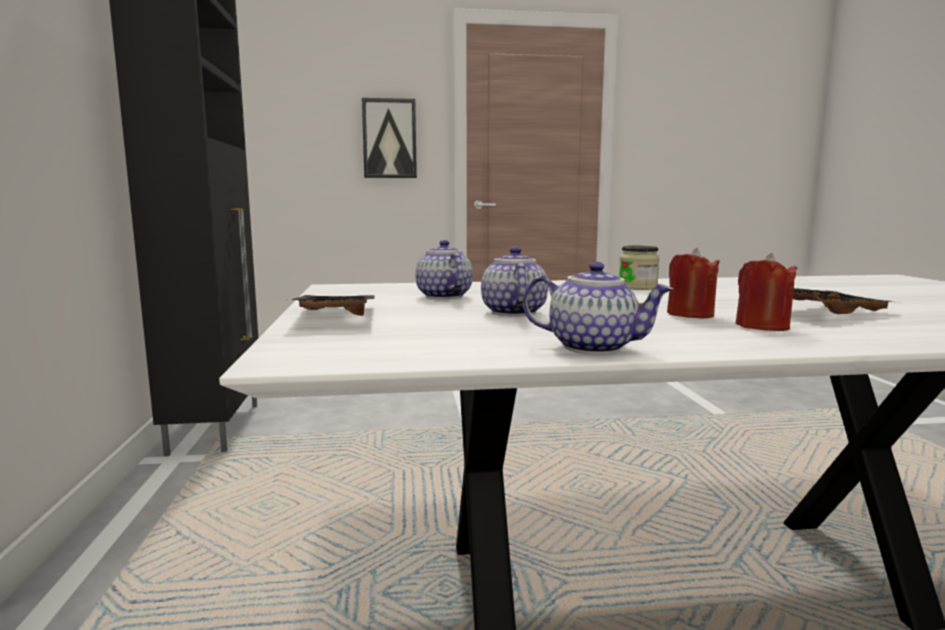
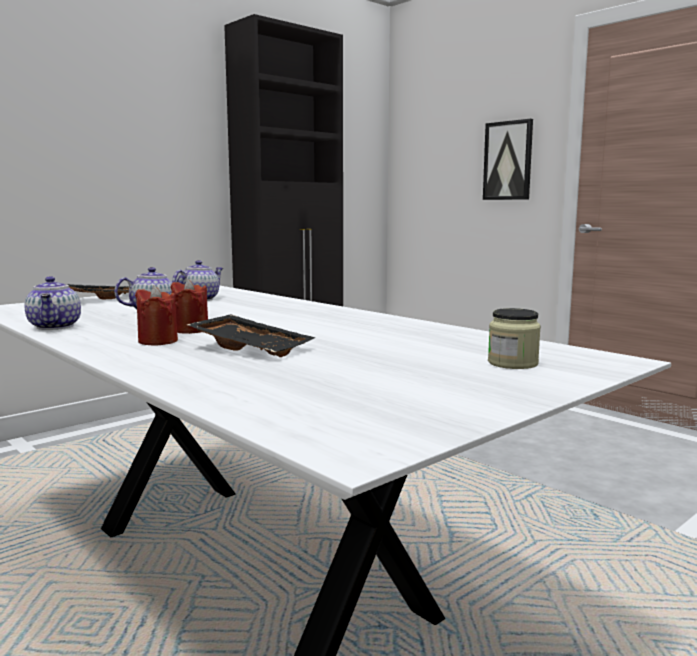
camera: 55 degrees right, 0 degrees up
jar [619,246,660,290] -> jar moved to [488,308,541,369]

